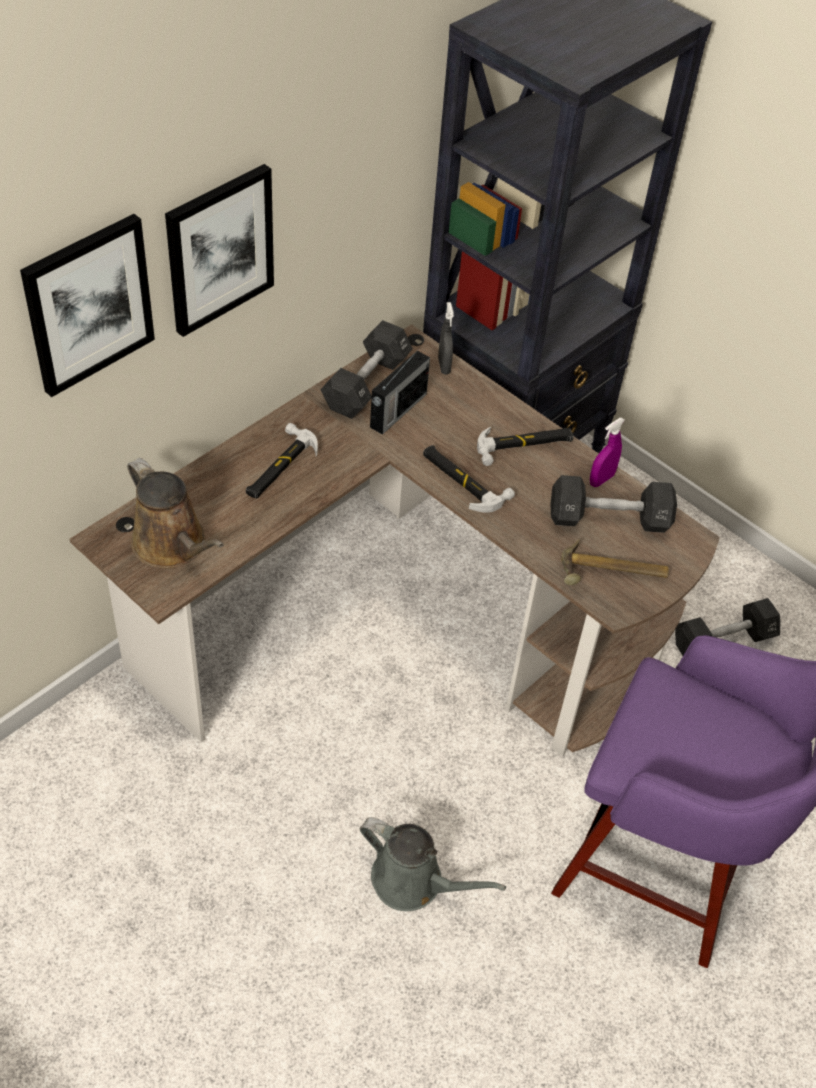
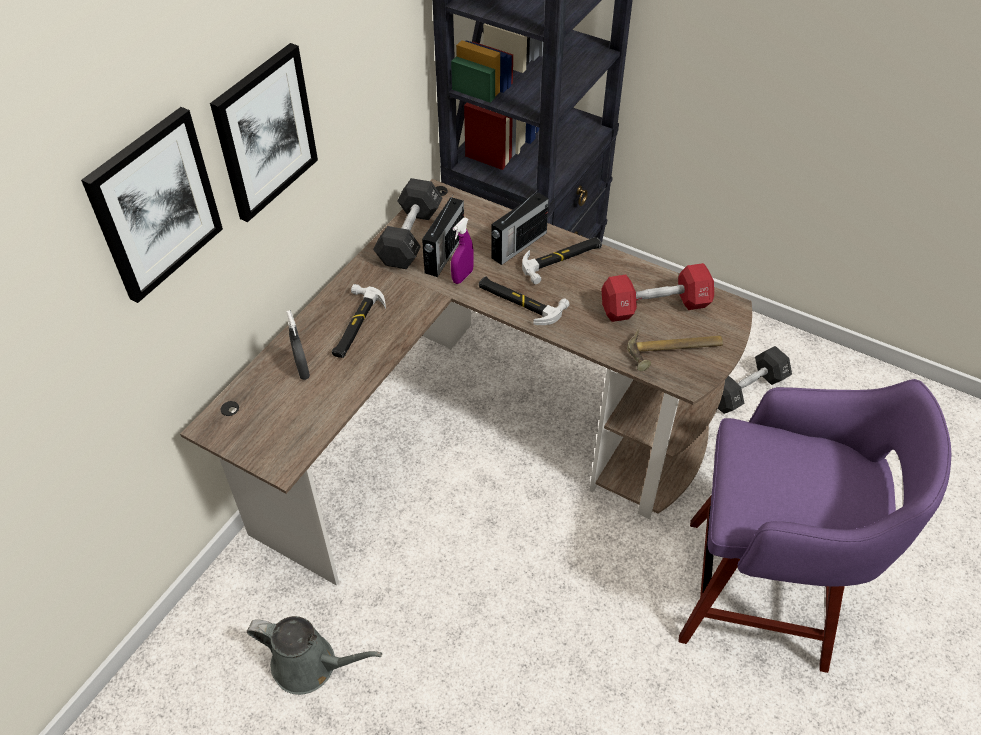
camera: 10 degrees left, 0 degrees up
brown watering can [127,458,224,569] -> none
grey watering can [360,817,506,911] -> grey watering can moved to [247,616,382,695]
grey spray bottle [438,302,454,374] -> grey spray bottle moved to [286,310,310,380]
black dumbbell [550,475,677,533] -> red dumbbell [601,263,714,322]
purple spray bottle [590,418,625,487] -> purple spray bottle moved to [451,218,474,284]
none -> radio [492,190,549,265]

